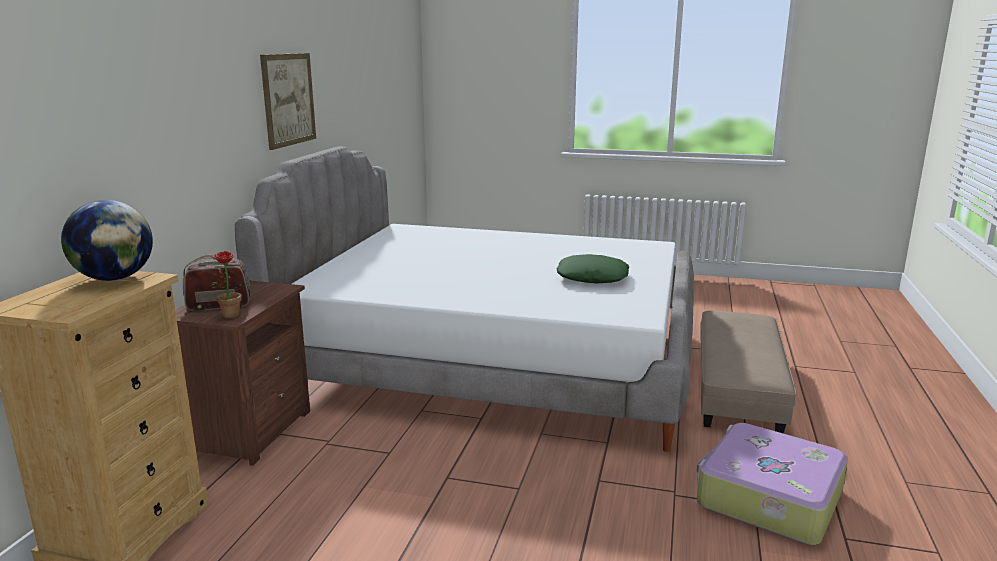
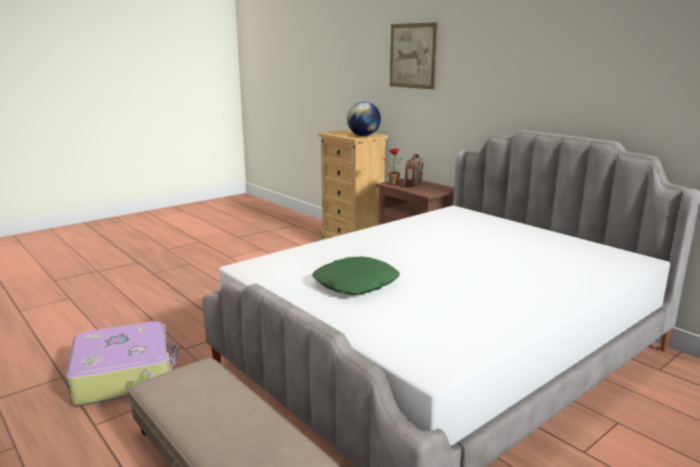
camera: 125 degrees right, 0 degrees up
picture [260,53,316,150] -> picture moved to [390,22,438,89]

